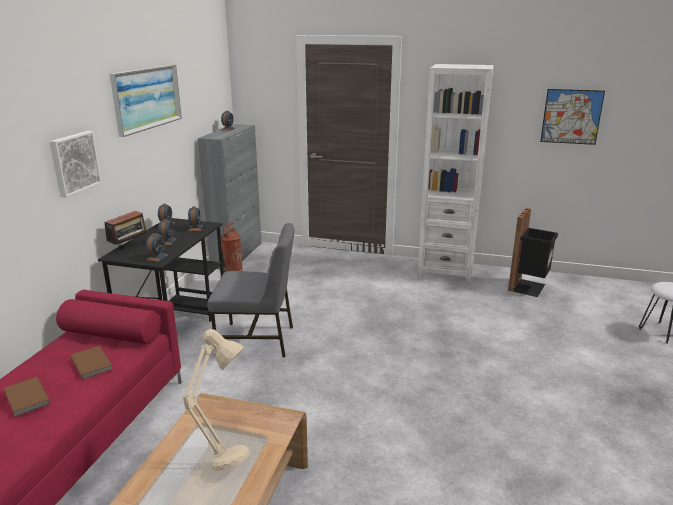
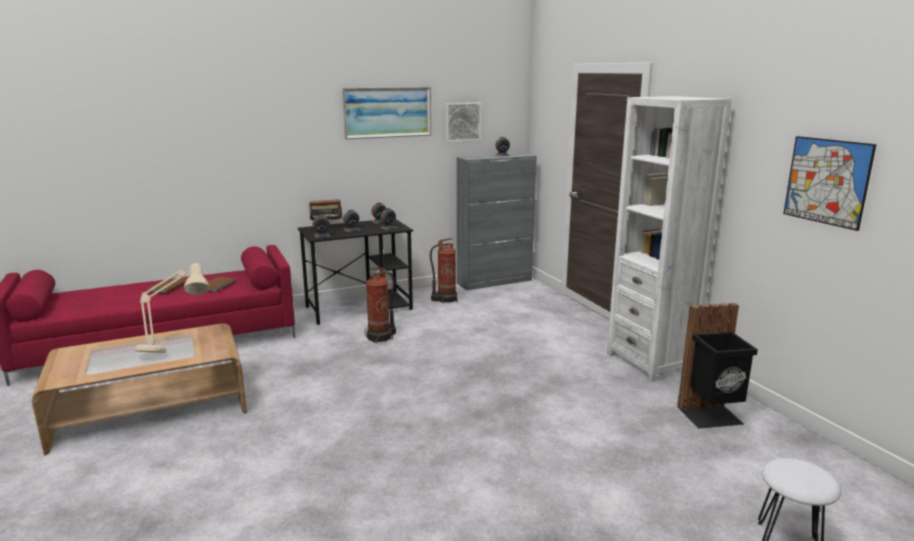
camera: 50 degrees right, 5 degrees down
picture [49,131,102,197] -> picture moved to [445,103,481,142]
grey chair [207,223,295,357] -> fire extinguisher [365,267,396,343]

